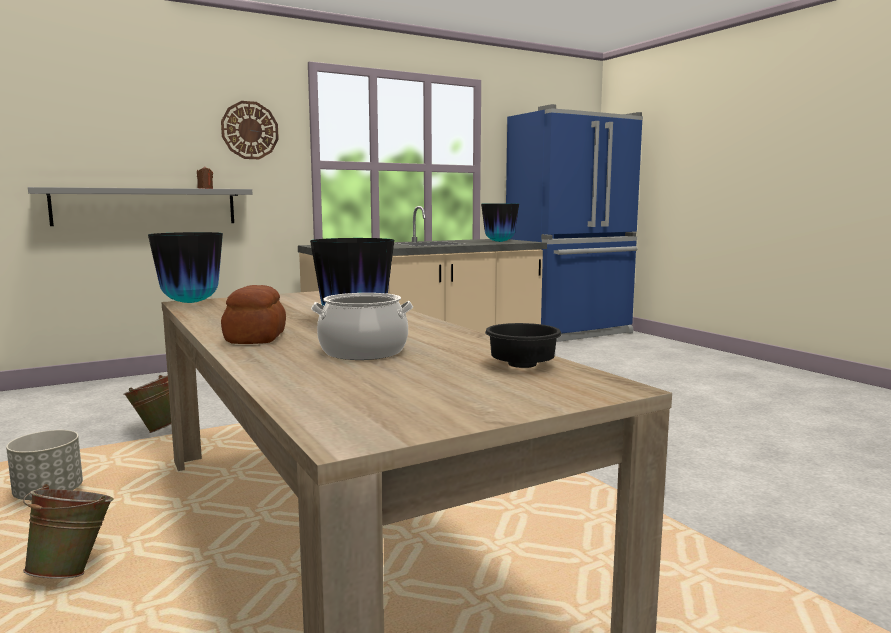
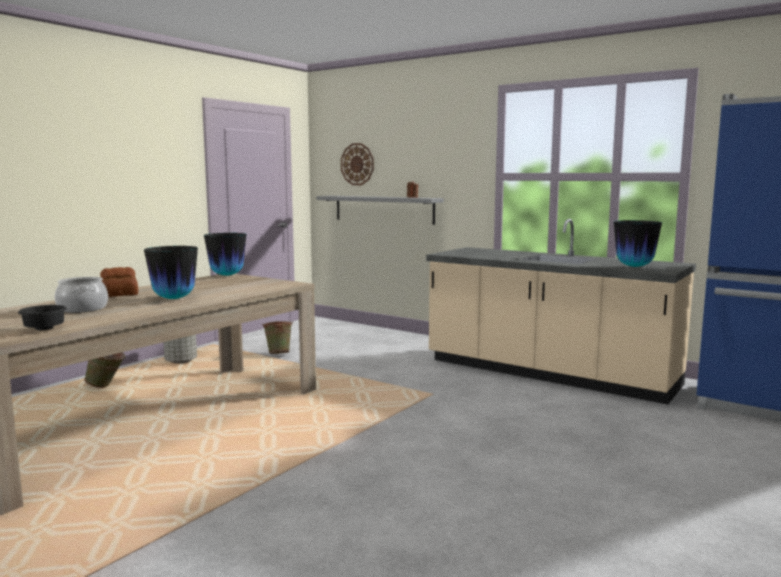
camera: 65 degrees right, 0 degrees up
wall clock [221,101,279,159] -> wall clock moved to [341,143,374,185]

